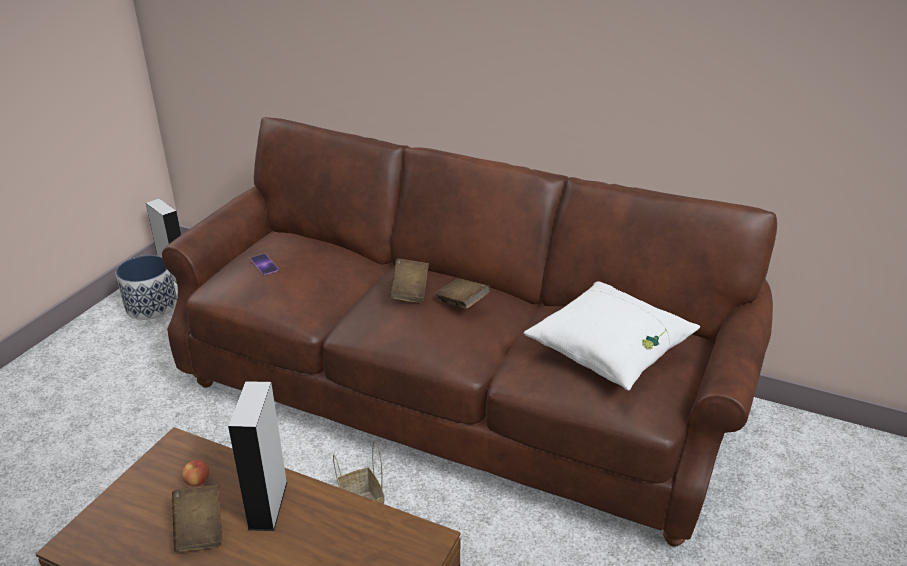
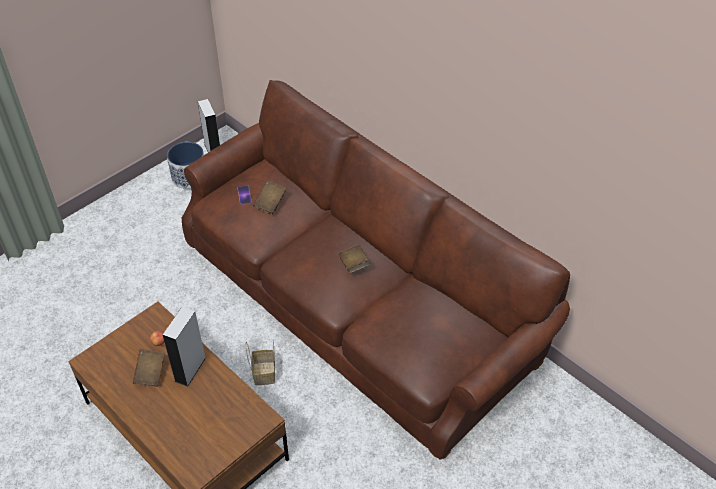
camera: 20 degrees right, 15 degrees up
brown book [389,259,429,303] -> brown book moved to [253,180,286,214]
white pillow [524,281,700,391] -> none

